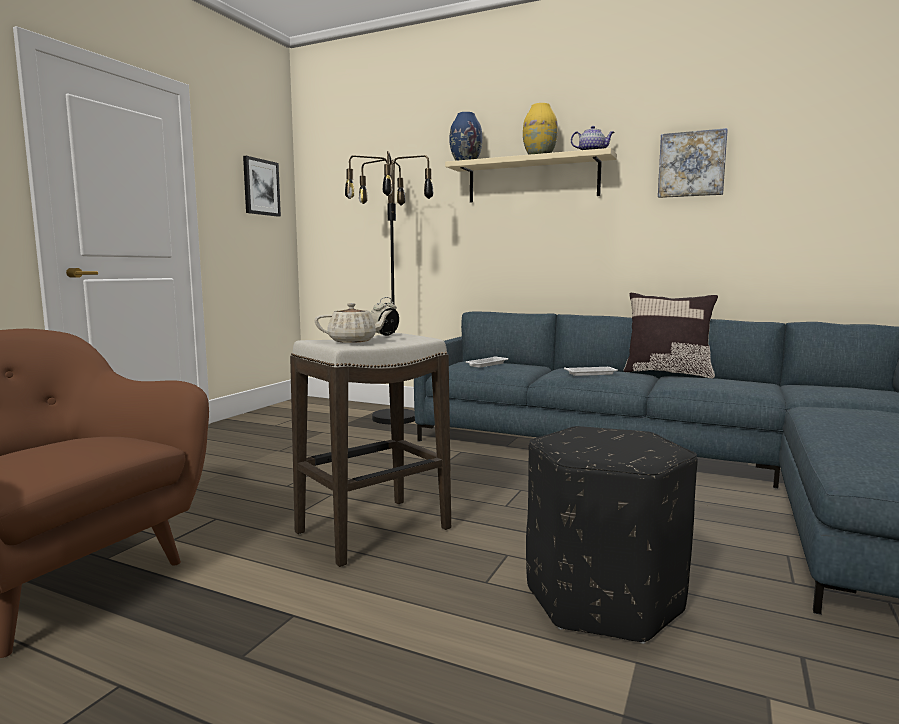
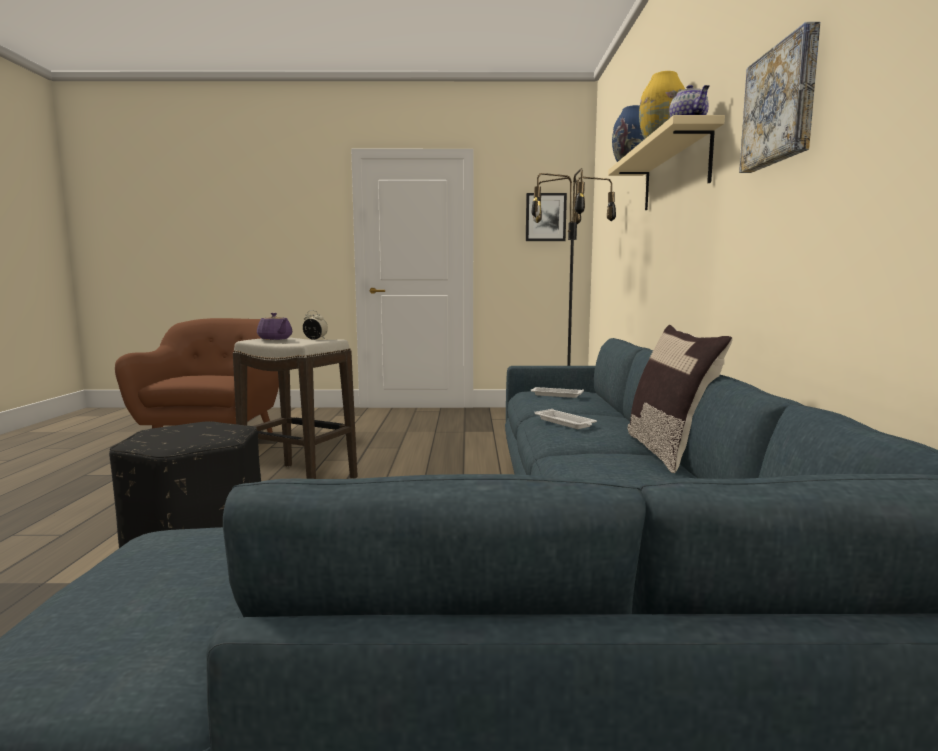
camera: 65 degrees right, 0 degrees up
beige teapot [314,303,393,343] -> purple teapot [257,313,292,340]

